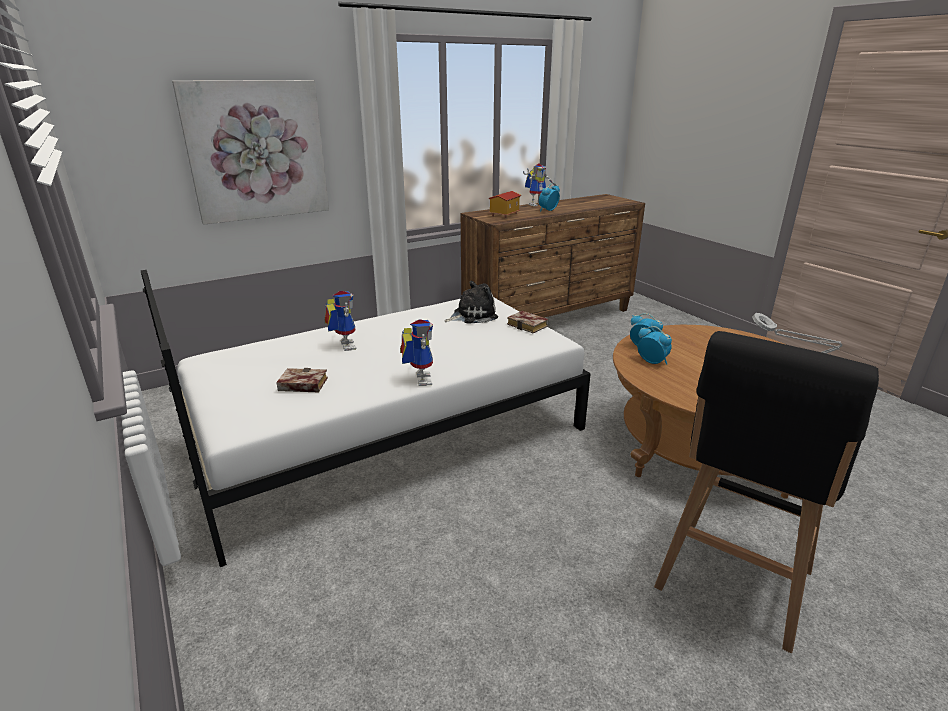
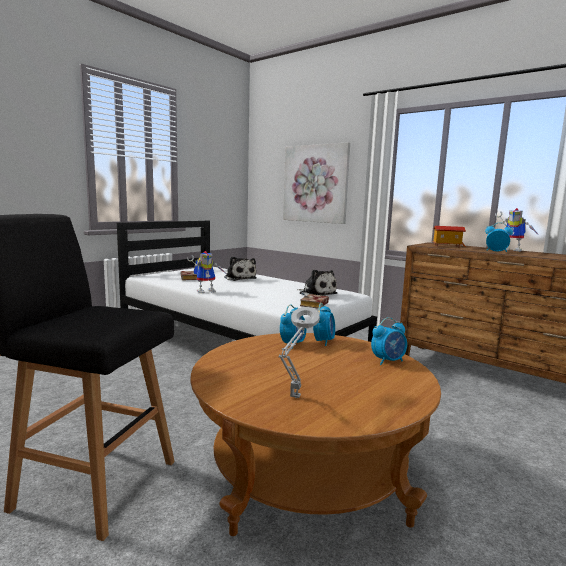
camera: 70 degrees right, 15 degrees down
toy robot [324,291,356,351] -> plush toy [224,256,257,281]
none -> alarm clock [371,317,407,365]

